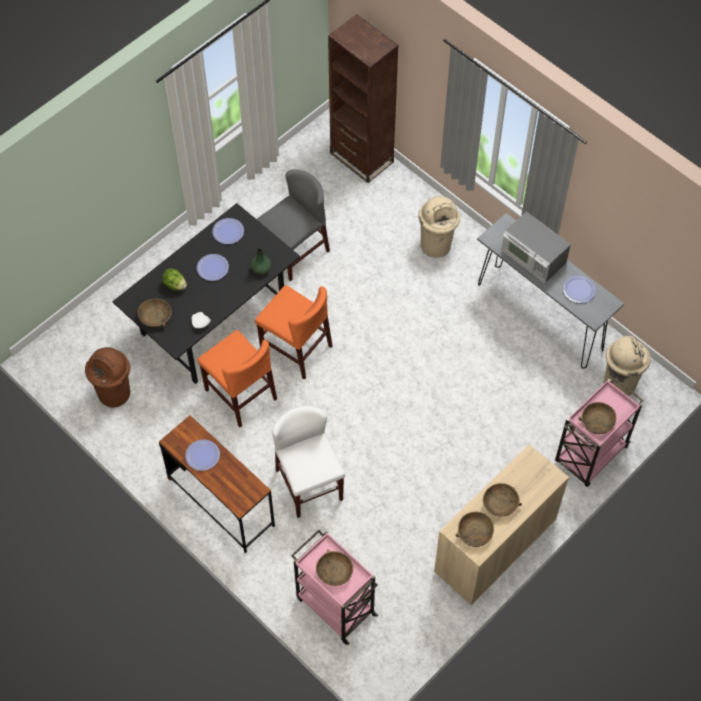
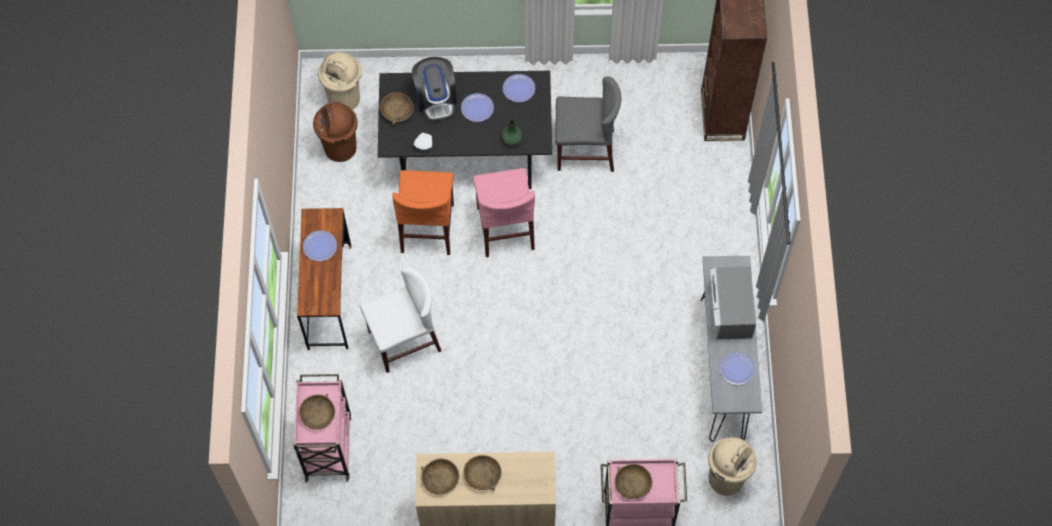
camera: 45 degrees right, 5 degrees up
lettuce [162,268,187,291] -> coffee machine [412,57,457,121]
orange chair [255,285,332,379] -> pink chair [473,168,535,257]
white chair [272,406,345,518] -> white chair turned 45 degrees clockwise [360,267,441,373]
beige trash can [418,196,460,258] -> beige trash can moved to [318,51,362,110]

